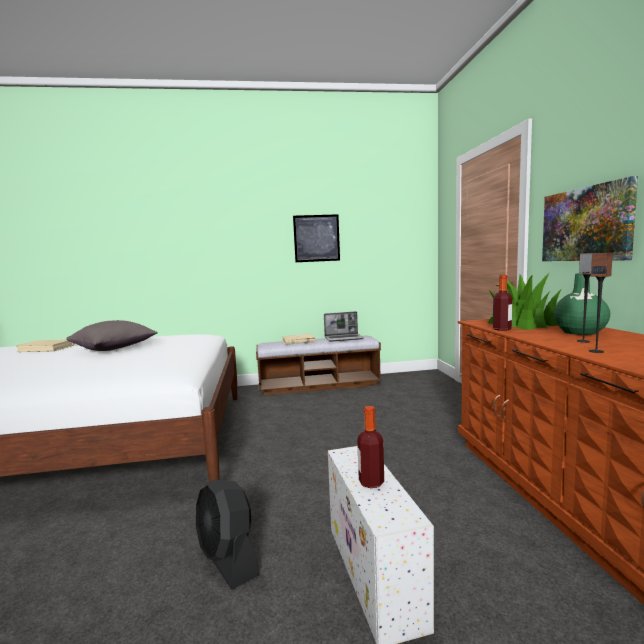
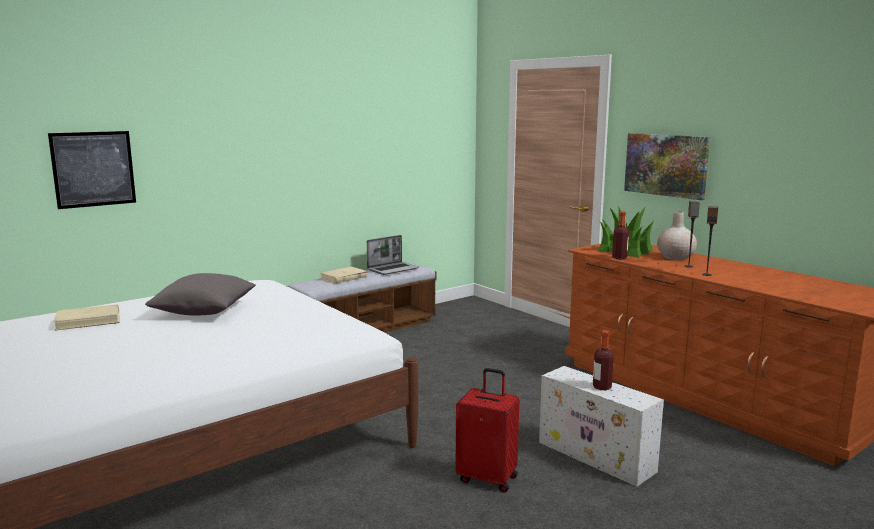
camera: 30 degrees left, 5 degrees up
black fan [196,479,259,590] -> red suitcase [455,368,519,493]
picture [293,214,340,262] -> picture moved to [48,131,136,209]
green vase [553,273,610,335] -> beige vase [657,211,697,260]

